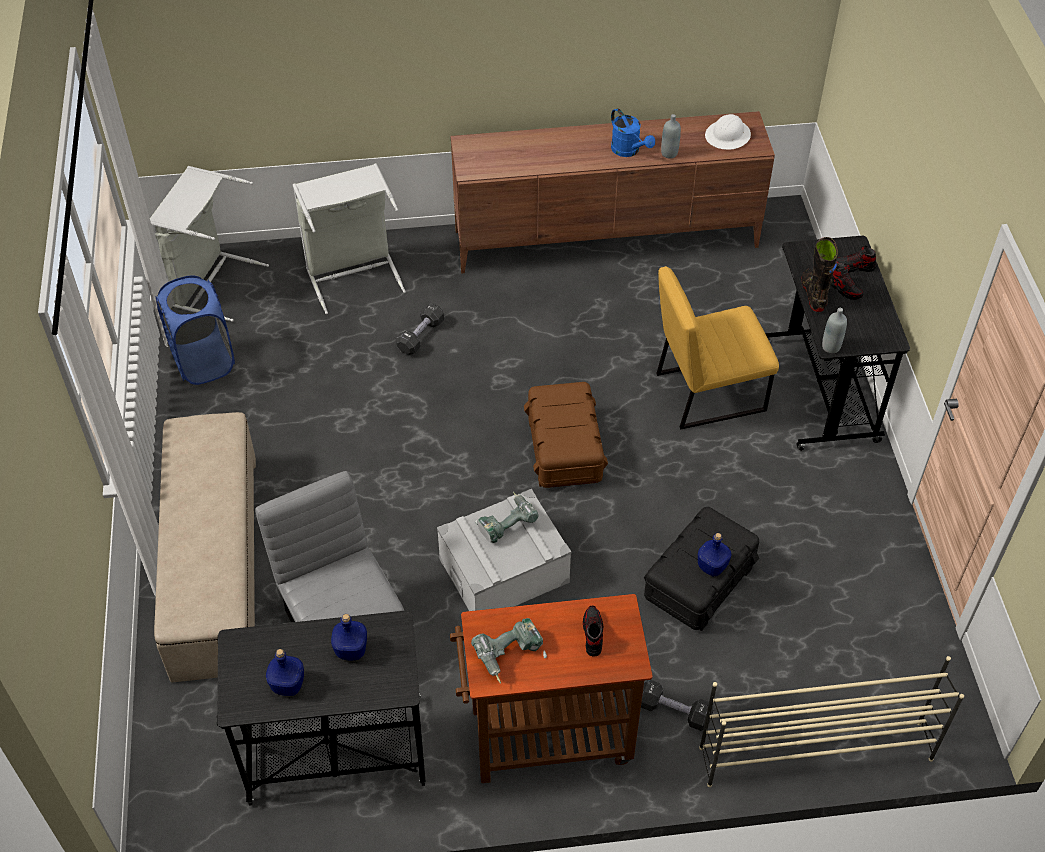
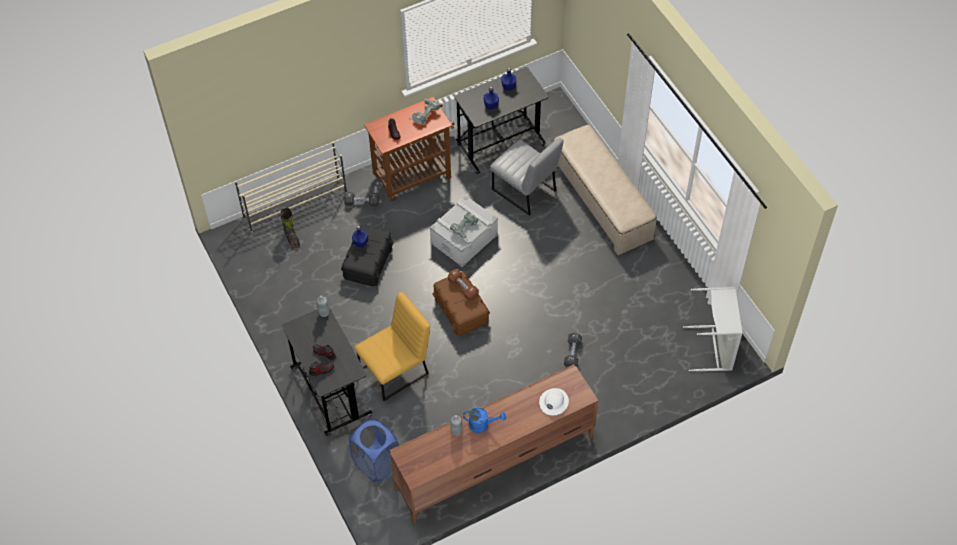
camera: 160 degrees right, 5 degrees up
blue laundry basket [156,275,235,385] -> blue laundry basket moved to [349,419,399,482]
grey laundry basket [293,163,406,314] -> none
blue watering can [611,108,655,157] -> blue watering can turned 150 degrees clockwise [463,407,506,433]
white hard hat [705,114,751,150] -> white hard hat moved to [539,388,569,415]
black boot [802,237,838,312] -> black boot moved to [280,208,300,248]
none -> brown dumbbell [448,269,479,300]

